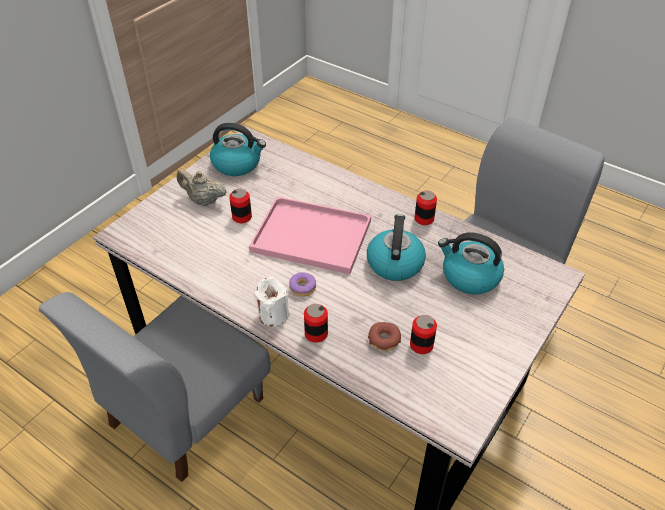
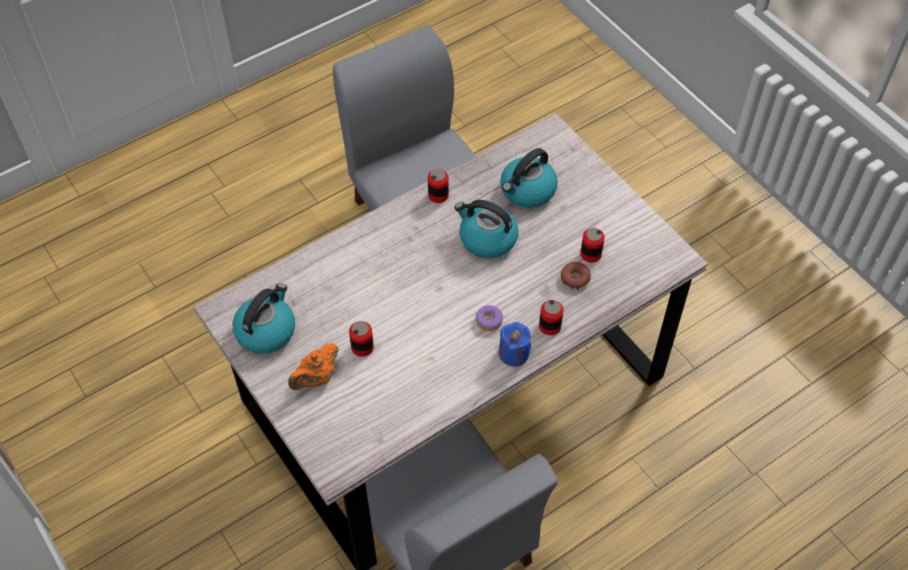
camera: 70 degrees left, 10 degrees up
beige teapot [177,169,227,206] -> orange teapot [288,343,339,390]
pink tray [249,197,371,274] -> none
white candle [254,277,290,327] -> blue candle [499,322,531,367]

